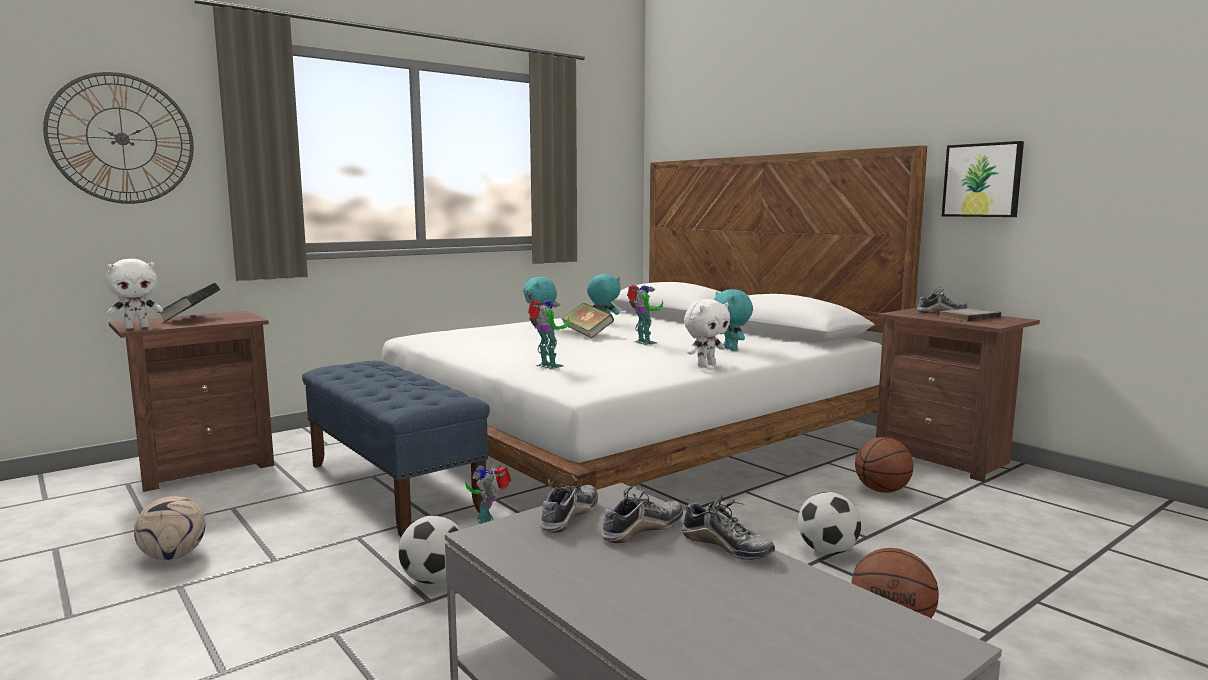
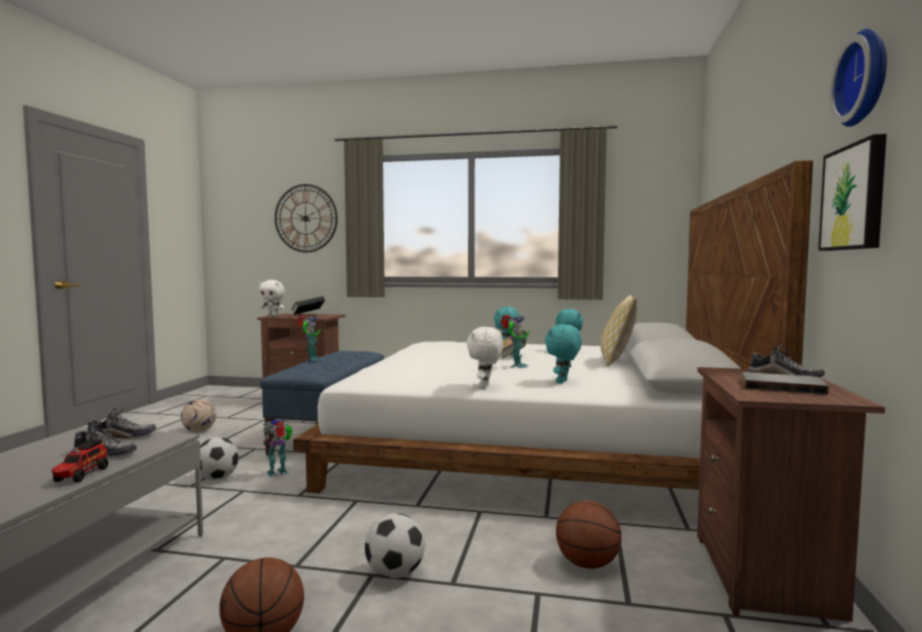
camera: 50 degrees right, 5 degrees down
toy robot [528,300,569,369] -> toy robot moved to [298,315,322,361]
shoe [682,495,775,560] -> toy truck [51,439,108,483]
white plush toy [684,299,730,367] -> white plush toy turned 90 degrees clockwise [467,327,503,389]
none -> pillow [600,295,637,366]
none -> wall clock [830,29,887,127]

